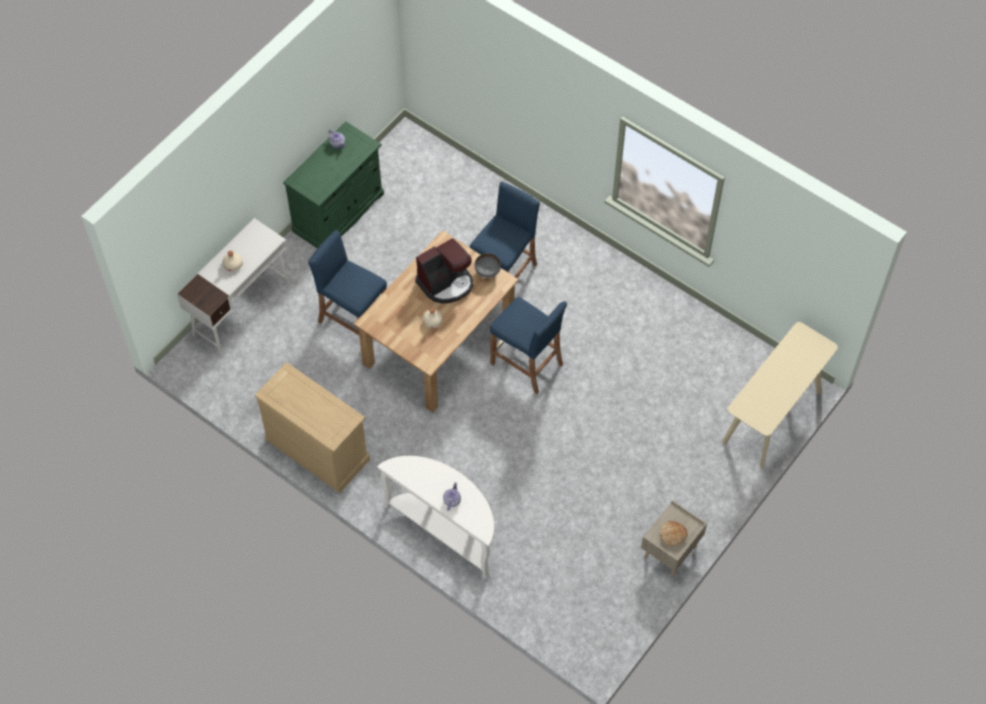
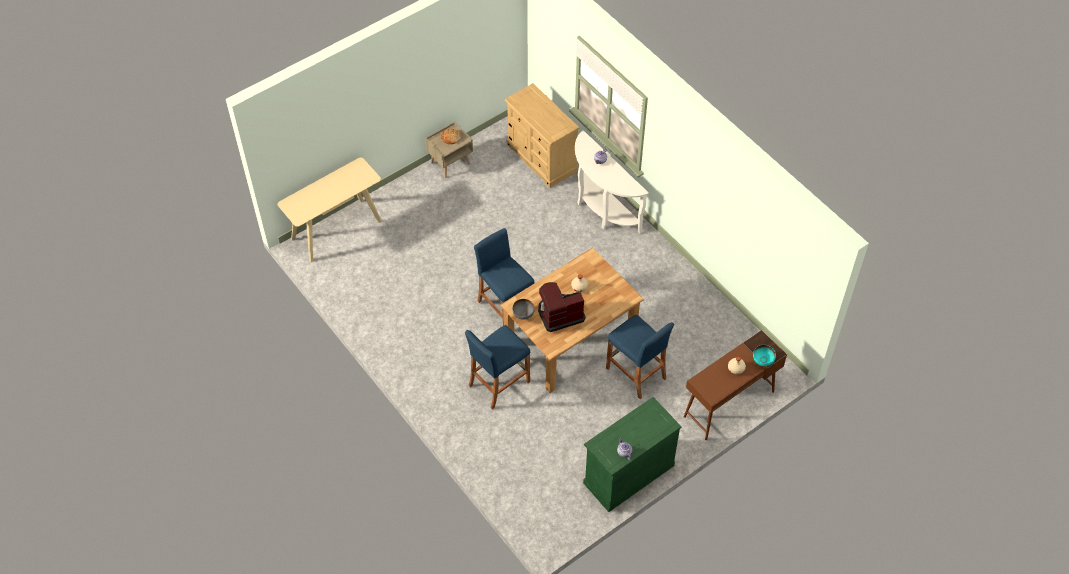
camera: 165 degrees left, 5 degrees down
white desk [177,218,291,356] -> brown desk [684,330,787,440]
beige dresser [254,362,370,493] -> beige dresser moved to [505,83,579,188]
none -> turquoise bowl [753,345,776,366]

